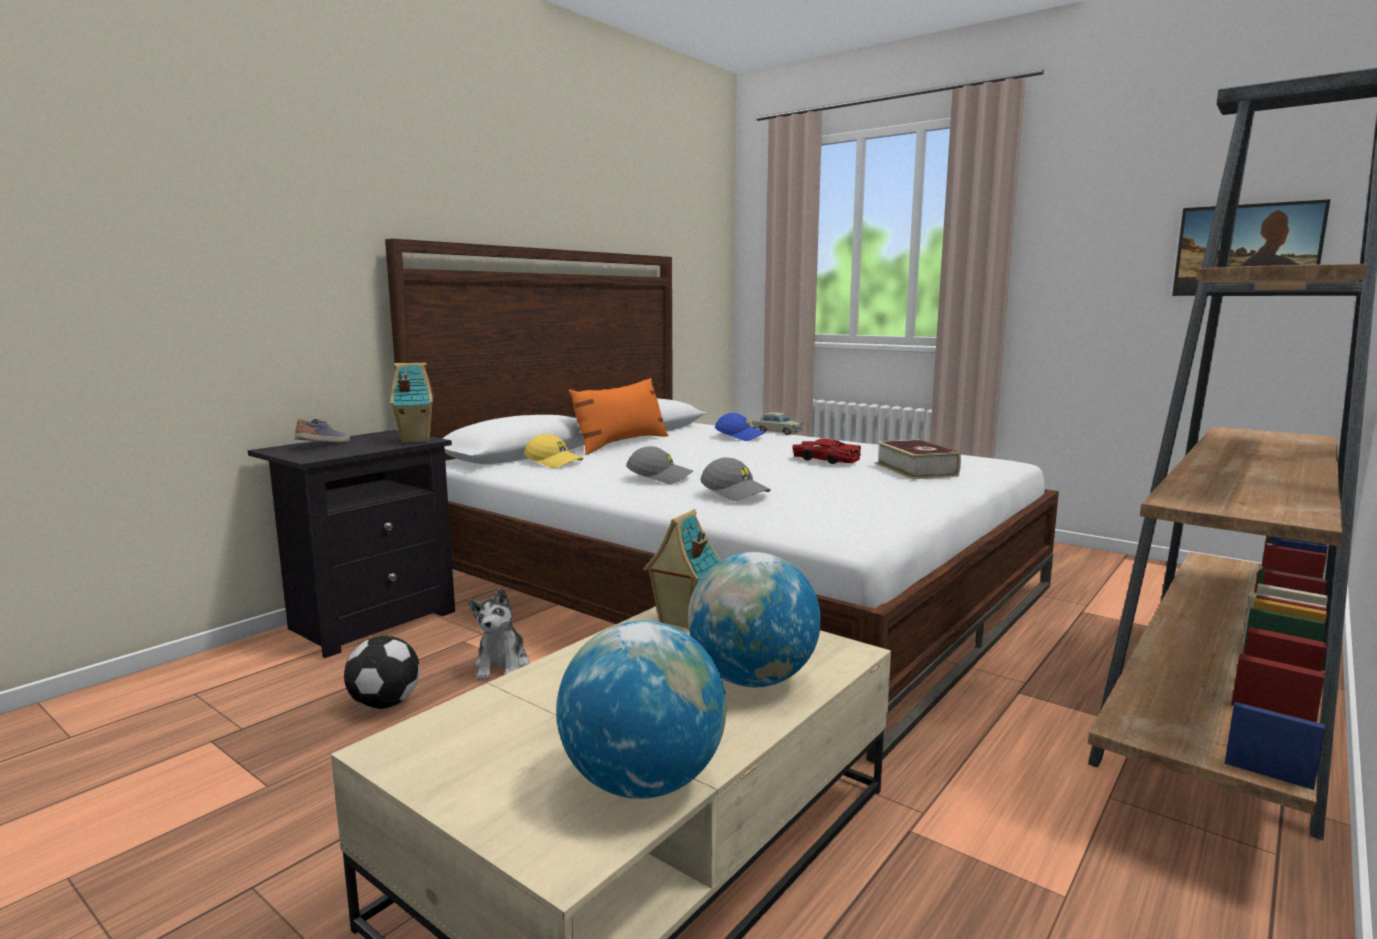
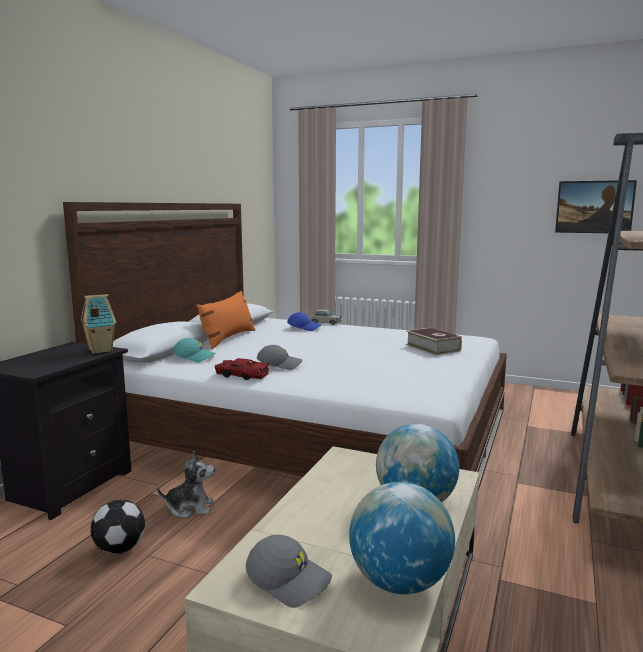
camera: 15 degrees left, 0 degrees up
shoe [295,419,350,442] -> none
plush toy [468,588,530,680] -> plush toy turned 75 degrees counterclockwise [157,451,215,518]
yellow cap [524,434,583,468] -> turquoise cap [173,338,216,363]
toy house [644,509,721,630] -> none
grey cap [700,457,771,501] -> grey cap moved to [246,535,332,608]
red toy car [792,438,861,464] -> red toy car moved to [215,358,269,380]

